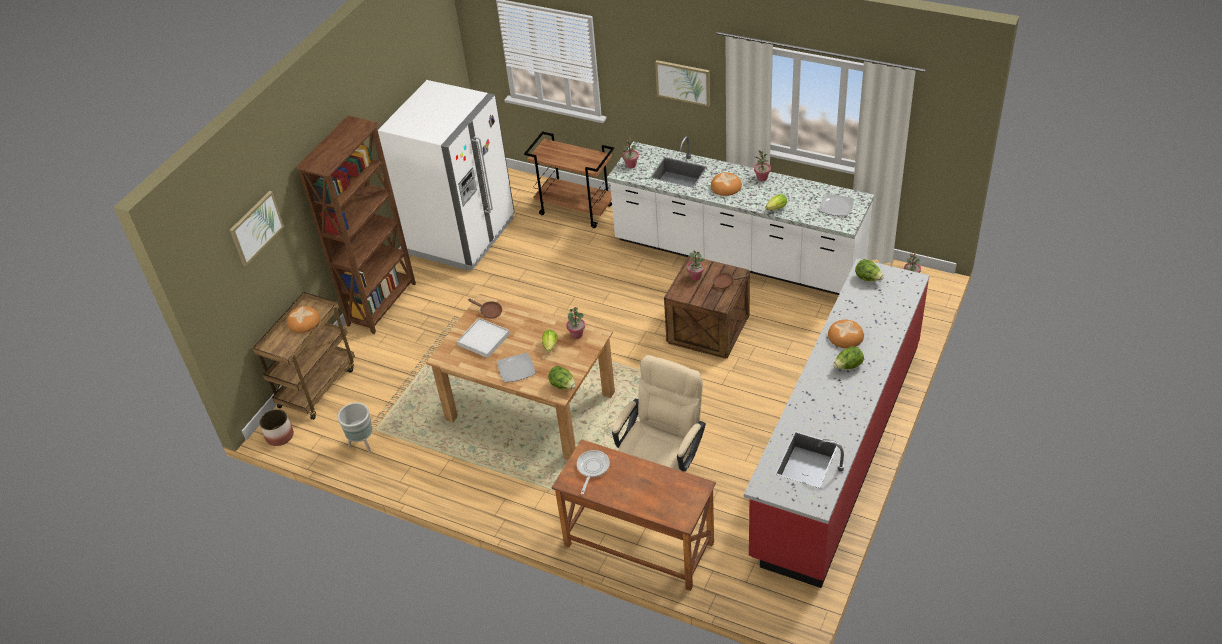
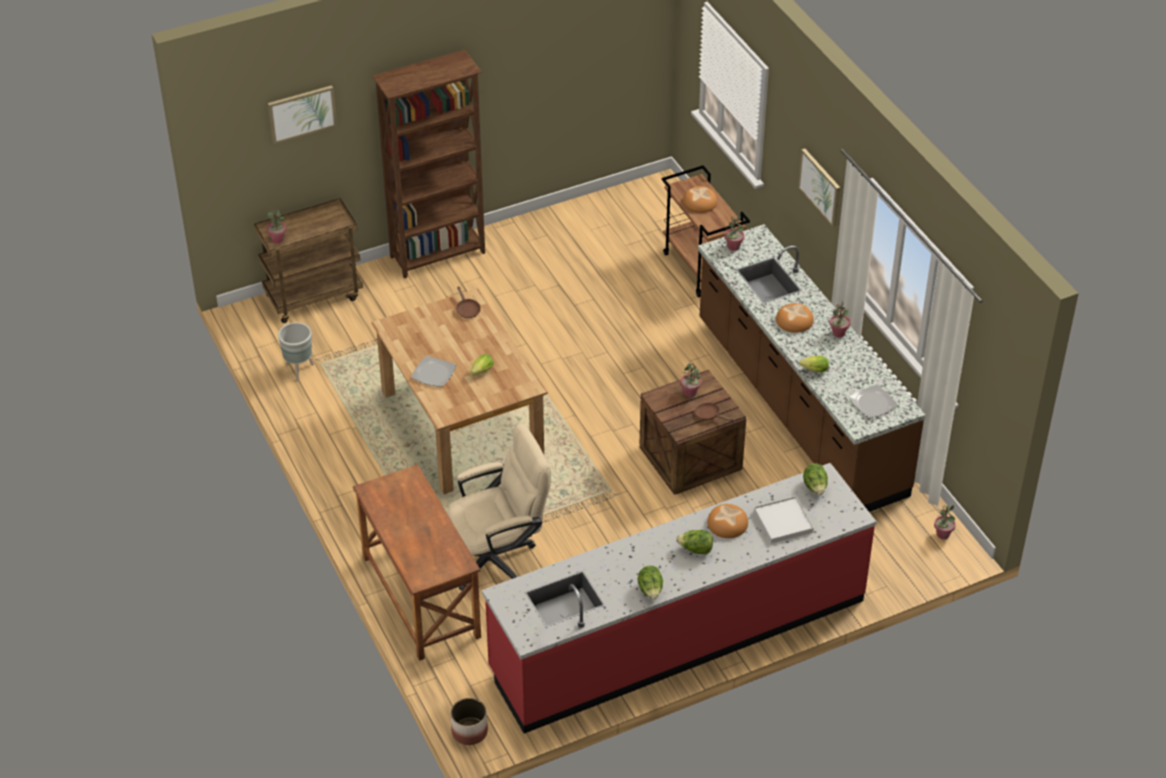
camera: 35 degrees right, 0 degrees up
planter [259,409,294,446] -> planter moved to [451,698,488,745]
bread [287,306,320,333] -> bread moved to [683,186,717,213]
white fridge [378,80,515,270] -> none
white tray [457,318,510,358] -> white tray moved to [754,496,814,544]
lettuce [548,366,576,390] -> lettuce moved to [638,566,663,600]
potted plant [566,307,585,339] -> potted plant moved to [267,210,286,243]
frying pan [577,450,610,494] -> none
white counter [607,136,874,295] -> brown counter [698,224,925,512]

